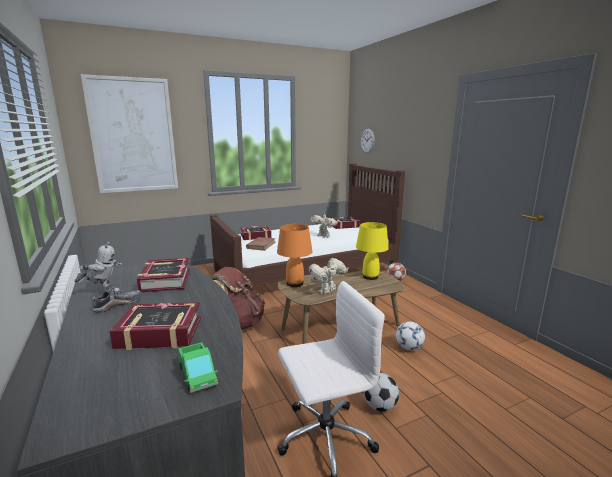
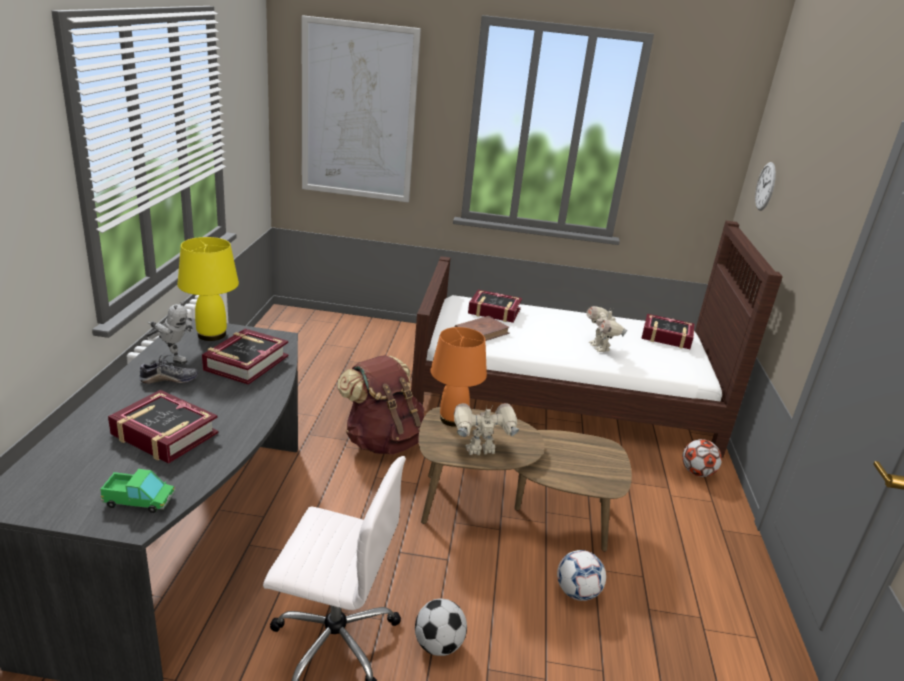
camera: 30 degrees right, 10 degrees up
toy truck [178,342,218,393] -> toy truck turned 90 degrees counterclockwise [100,469,175,513]
yellow table lamp [356,222,389,280] -> yellow table lamp moved to [178,237,239,341]

